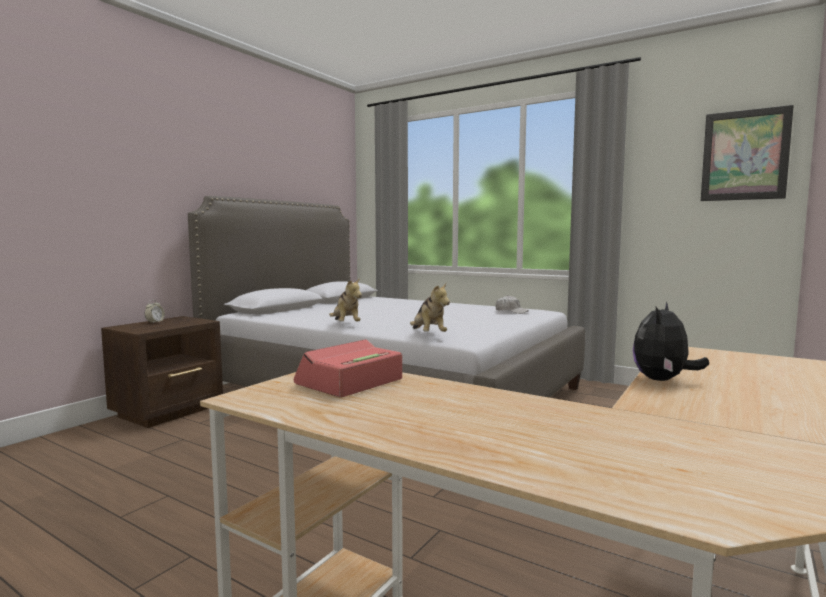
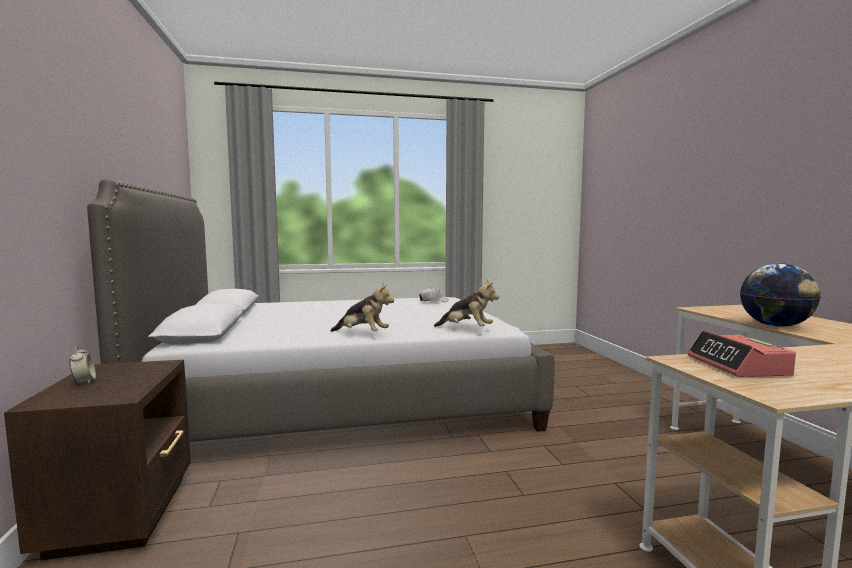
camera: 45 degrees left, 0 degrees up
plush toy [633,302,709,381] -> globe [740,263,821,327]
picture [701,105,794,201] -> none

